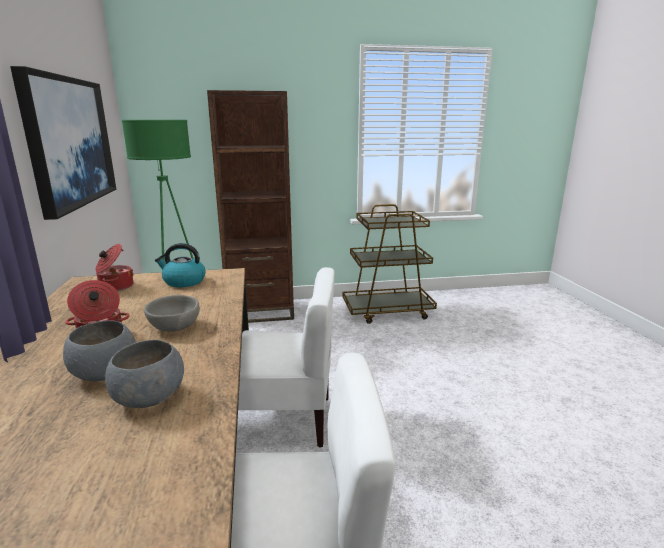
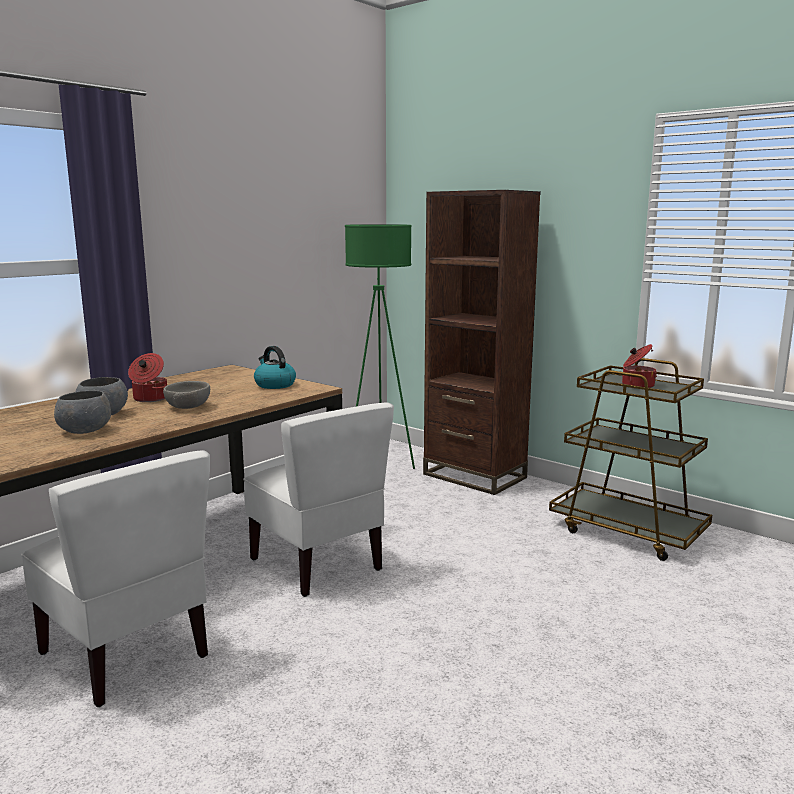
camera: 50 degrees right, 5 degrees down
picture [10,66,116,220] -> none
cooking pot [95,244,134,291] -> cooking pot moved to [622,344,657,389]

